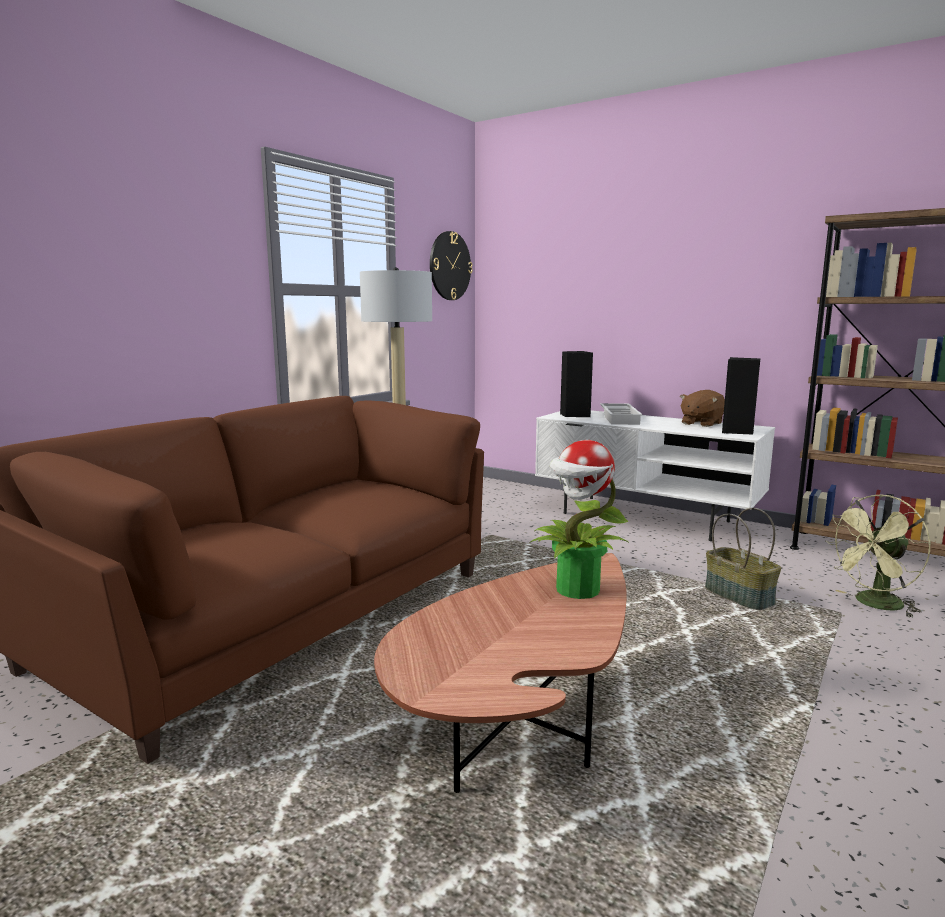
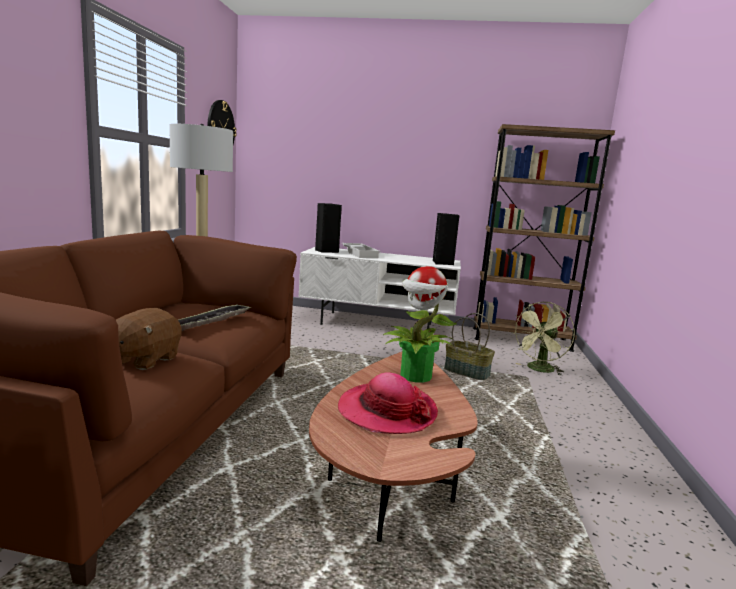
camera: 25 degrees left, 0 degrees up
brown plush toy [680,390,725,427] -> brown plush toy moved to [116,308,182,370]
none -> tray [178,305,250,331]
none -> hat [338,372,438,434]

